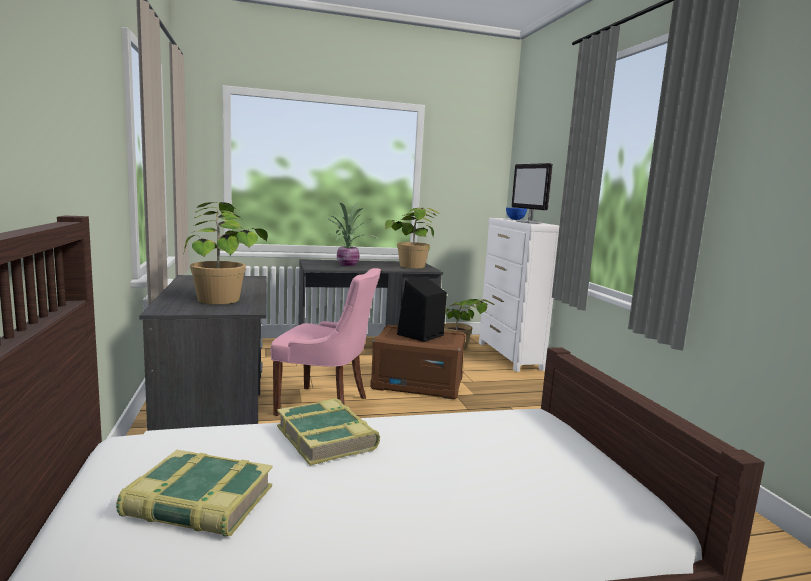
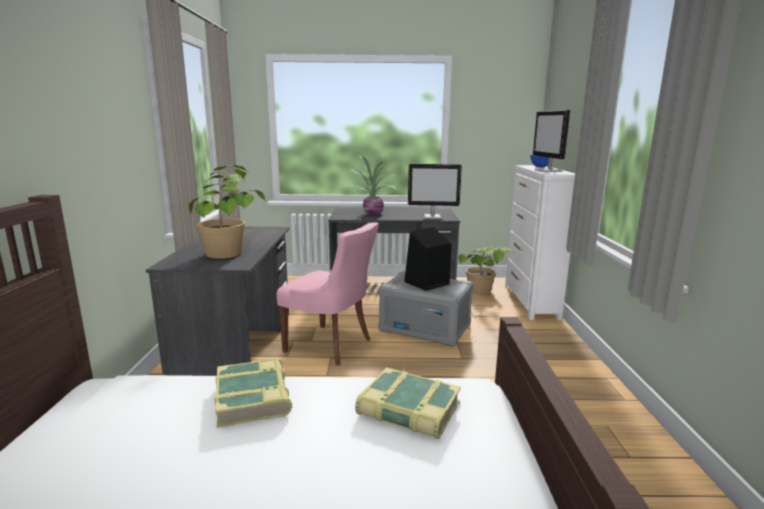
camera: 15 degrees right, 5 degrees up
book [116,450,273,537] -> book moved to [355,367,461,439]
brown storage box [370,325,466,399] -> grey storage box [379,271,473,347]
potted plant [385,208,440,269] -> monitor [408,164,462,219]

